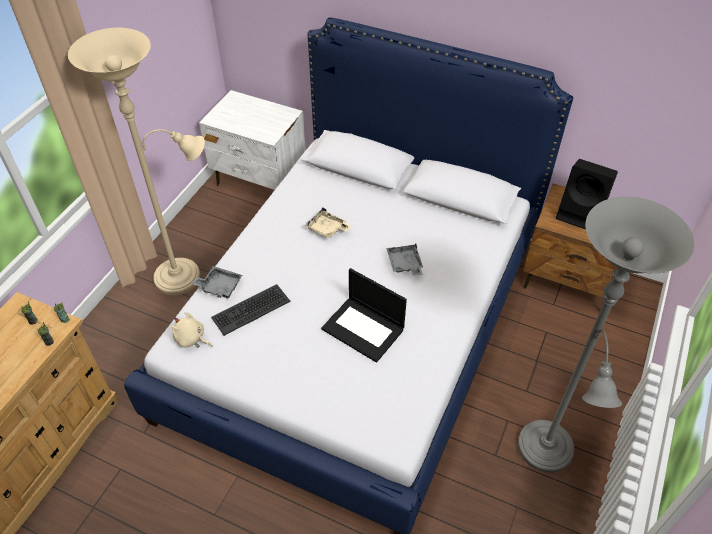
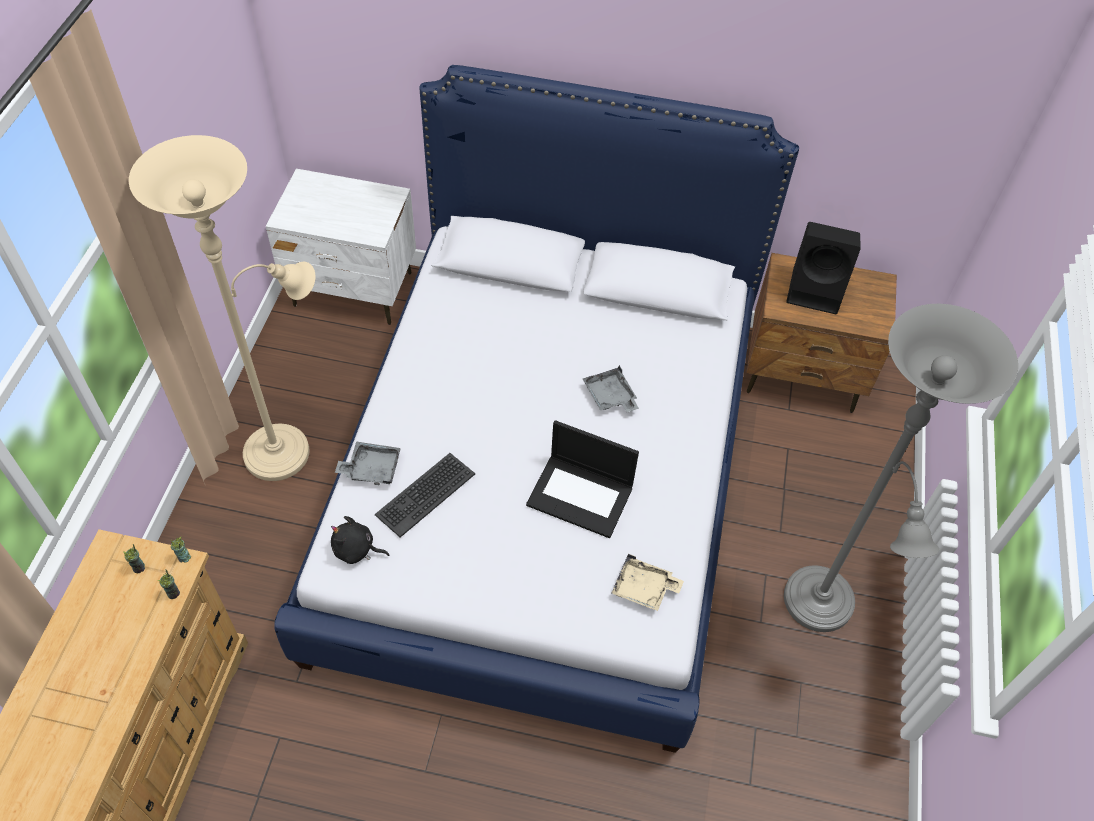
camera: 15 degrees left, 5 degrees up
beige plush toy [172,312,213,348] -> black plush toy [331,516,389,564]
beige tray [304,207,351,238] -> beige tray moved to [612,554,684,611]

